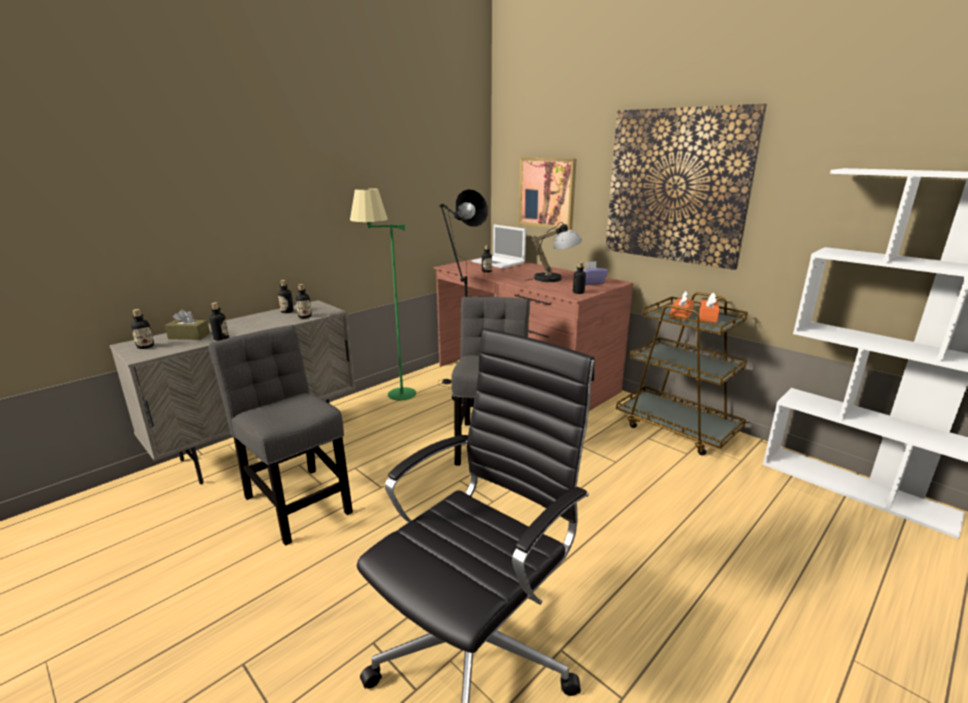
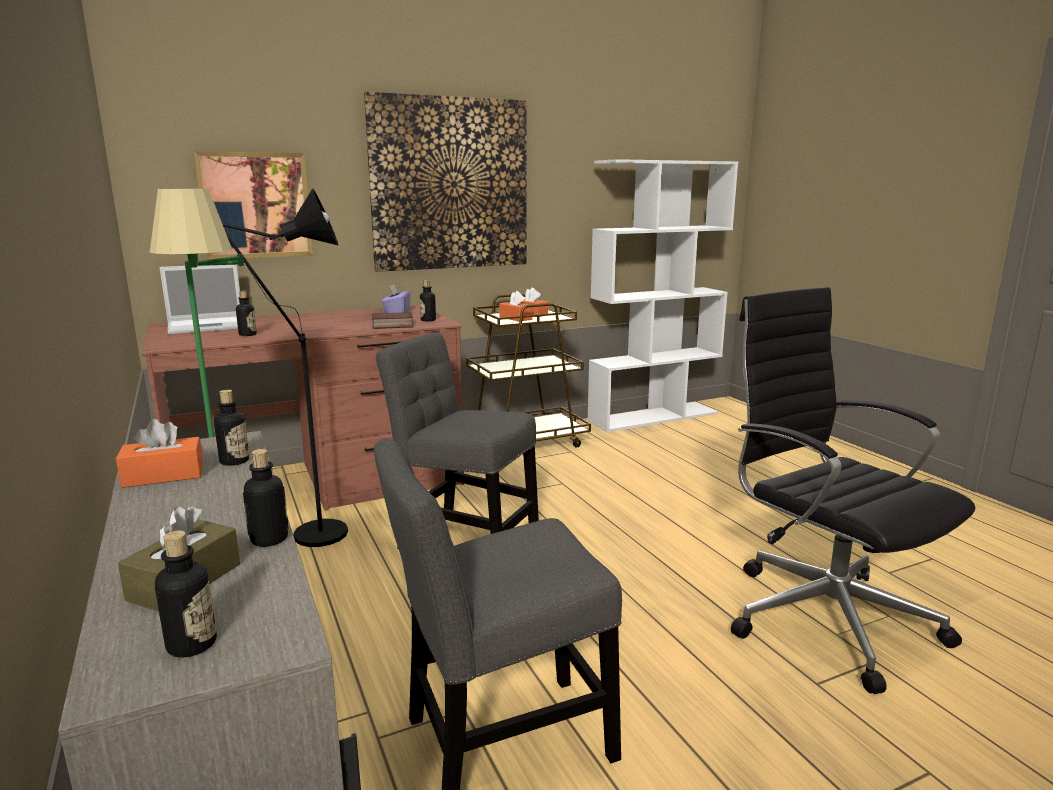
camera: 70 degrees left, 5 degrees down
bottle [278,280,294,313] -> orange tissue box [116,419,203,488]
table lamp [529,222,582,282] -> none
none -> book [372,312,413,329]

